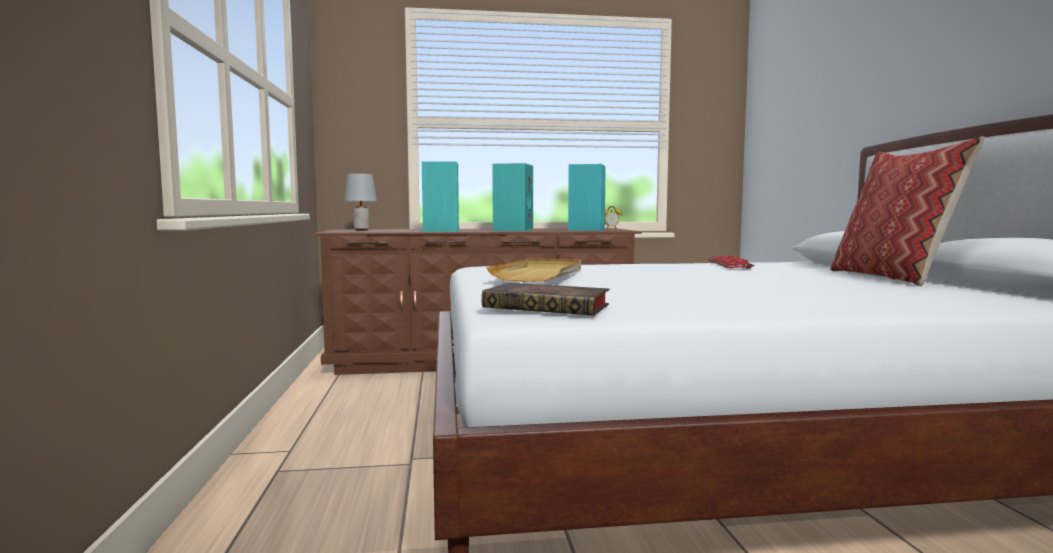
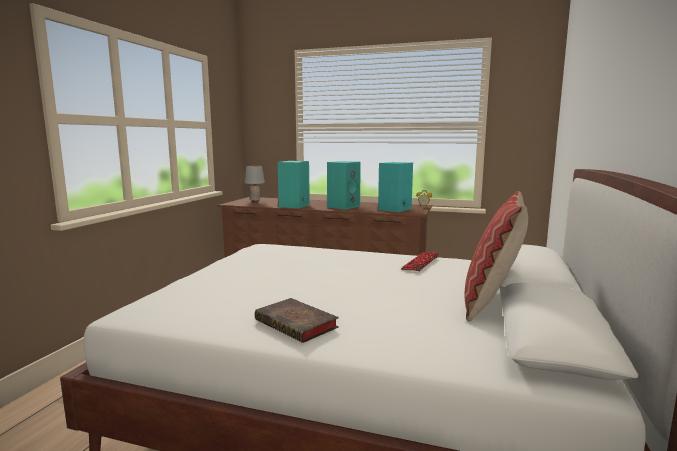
camera: 25 degrees right, 5 degrees up
book [482,283,609,316] -> book moved to [255,298,339,343]
beige tray [486,259,581,282] -> none

